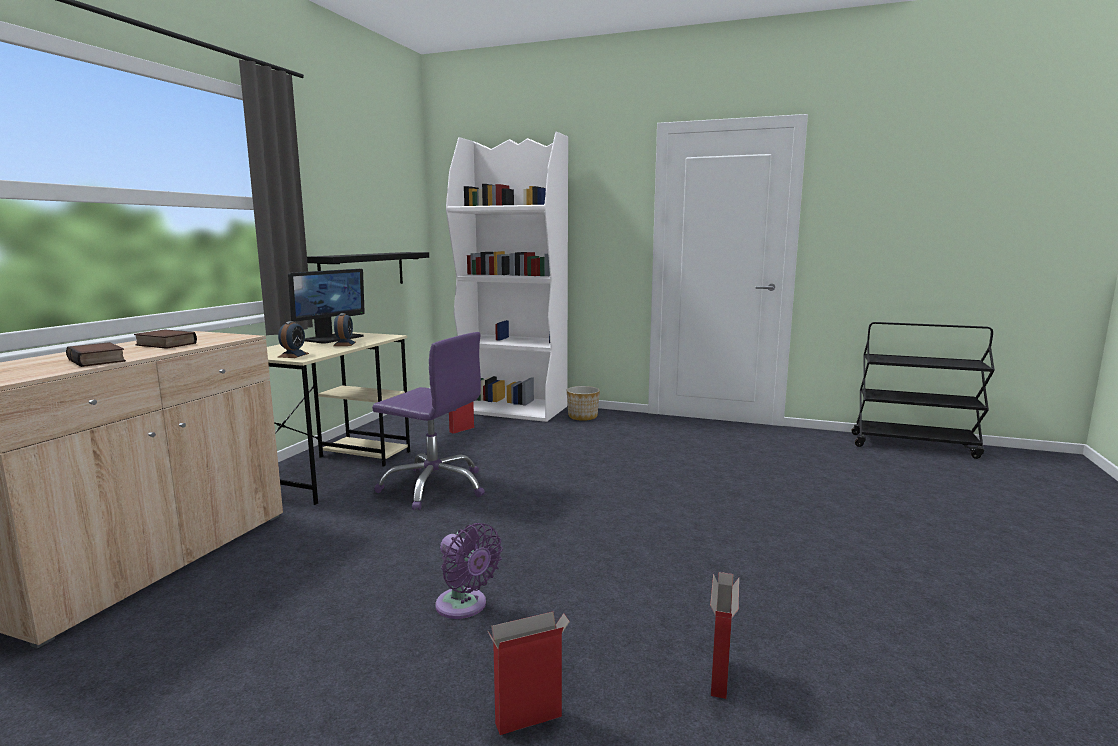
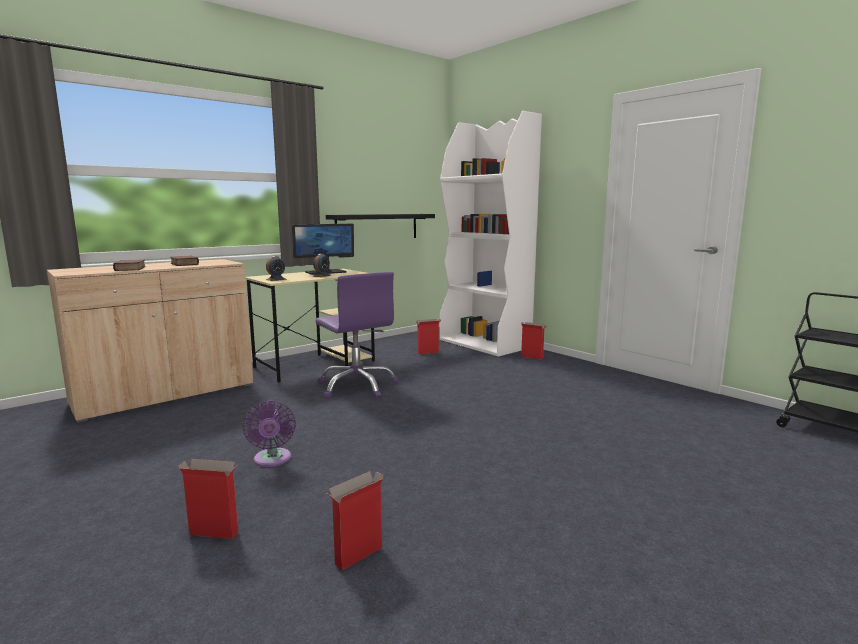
camera: 30 degrees right, 0 degrees up
planter [567,386,600,421] -> cardboard box [521,322,546,360]

